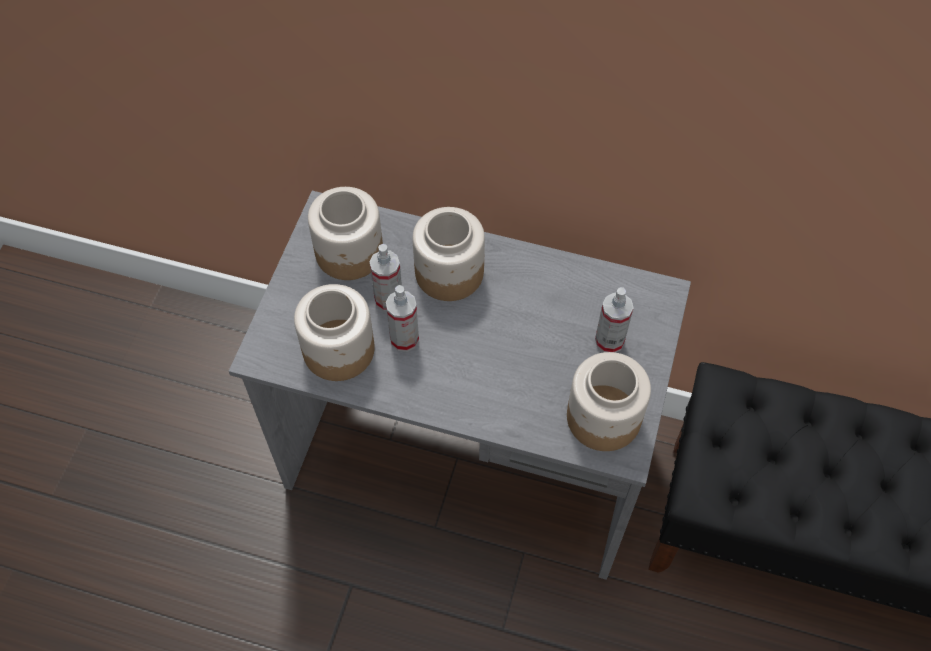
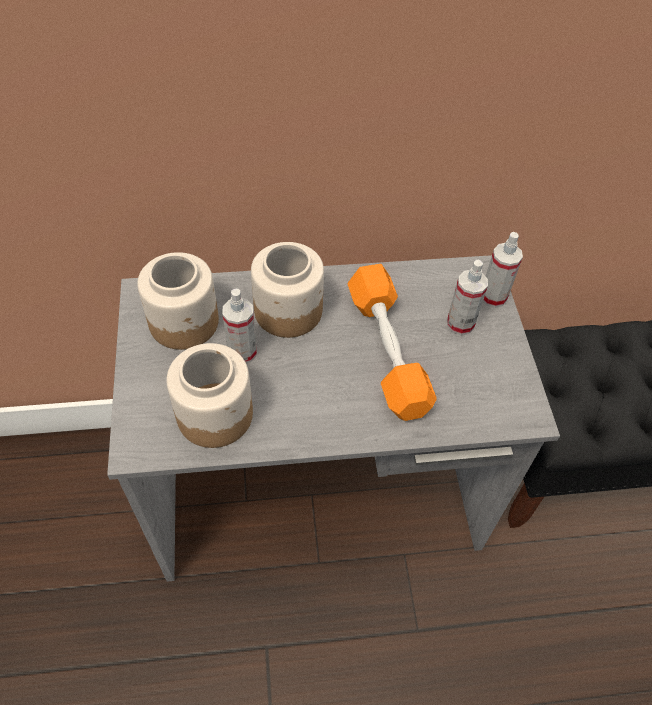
camera: 25 degrees left, 5 degrees down
spray bottle [386,285,419,352] -> spray bottle moved to [483,232,523,308]
jar [567,352,651,451] -> none
none -> orange dumbbell [347,264,437,421]

